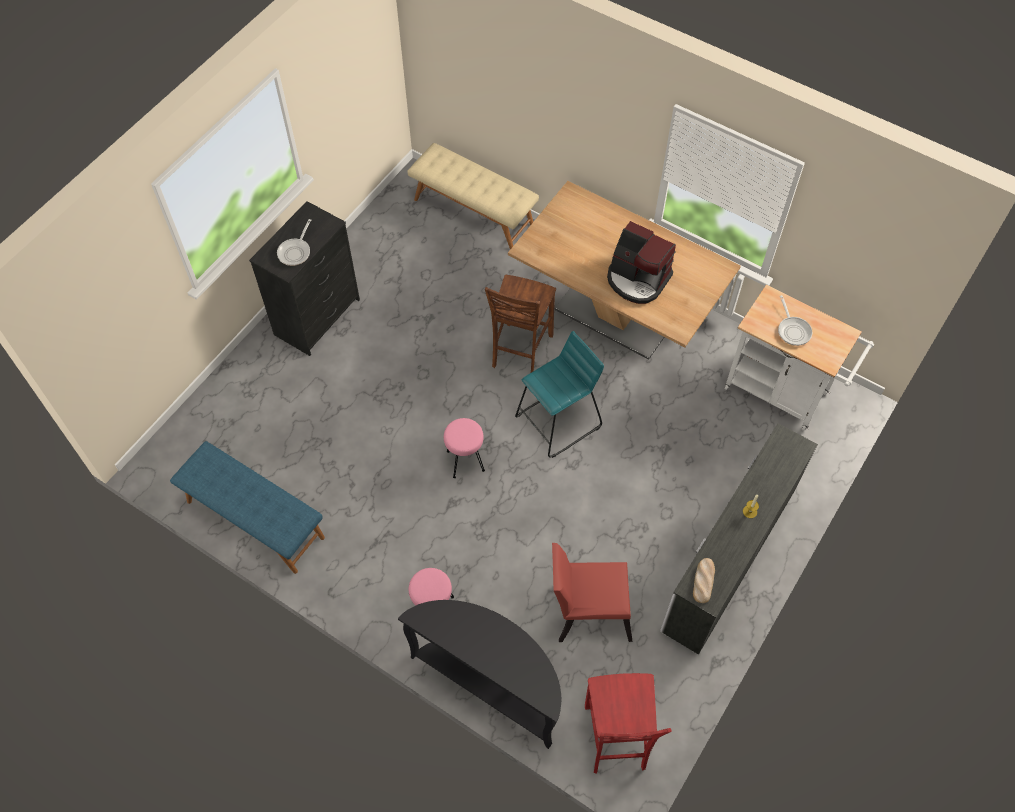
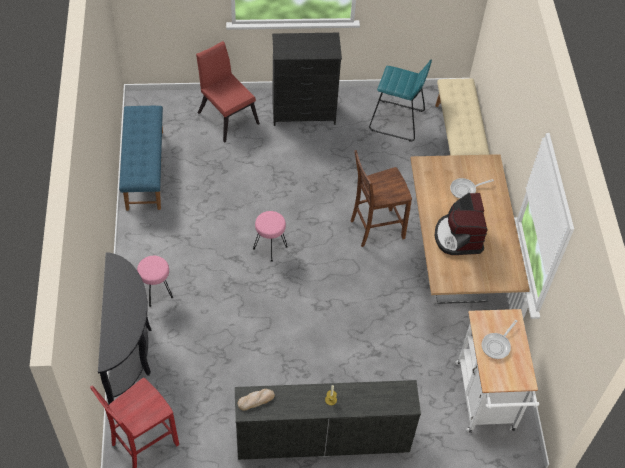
camera: 50 degrees right, 5 degrees down
frying pan [277,219,311,266] -> frying pan moved to [450,178,494,199]
turquoise stool [515,331,604,458] -> turquoise stool moved to [369,60,432,142]
red chair [552,543,632,642] -> red chair moved to [196,41,260,143]

